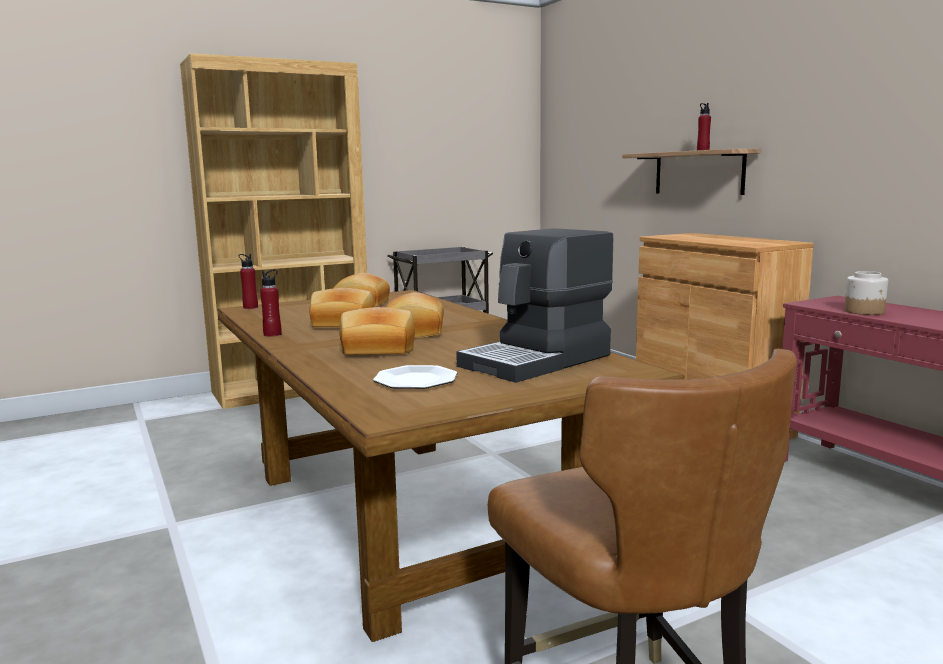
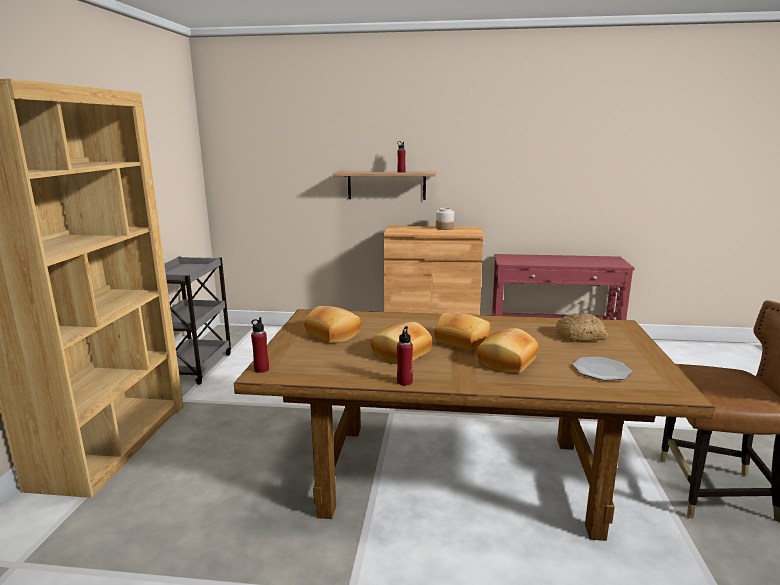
camera: 55 degrees left, 5 degrees up
coffee machine [456,228,613,383] -> bread [556,313,608,342]
jar [844,271,888,315] -> jar moved to [436,208,454,230]

